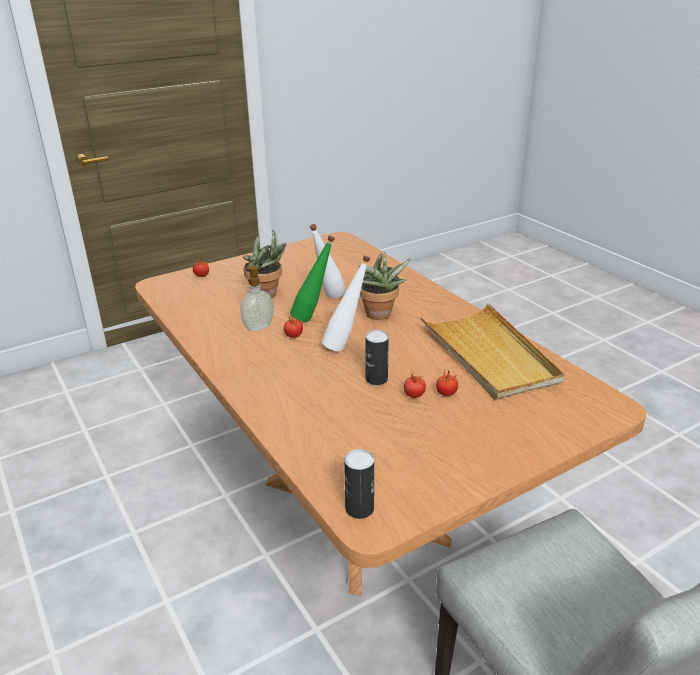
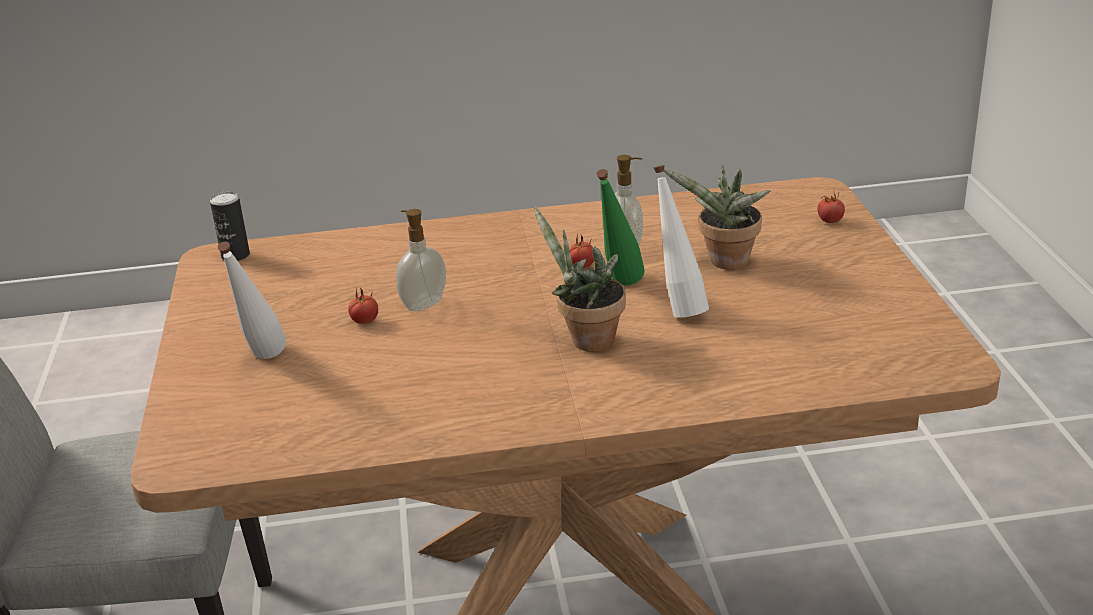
camera: 115 degrees right, 0 degrees up
white bottle [322,256,371,351] -> white bottle moved to [218,242,287,359]
can [365,330,389,385] -> soap dispenser [396,209,446,312]
beige tray [420,303,565,400] -> none
tomato [436,370,458,396] -> none

